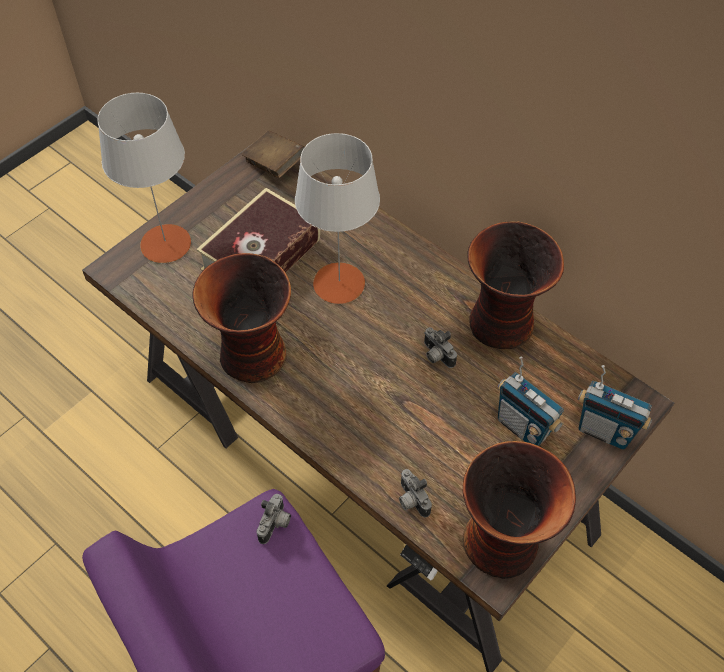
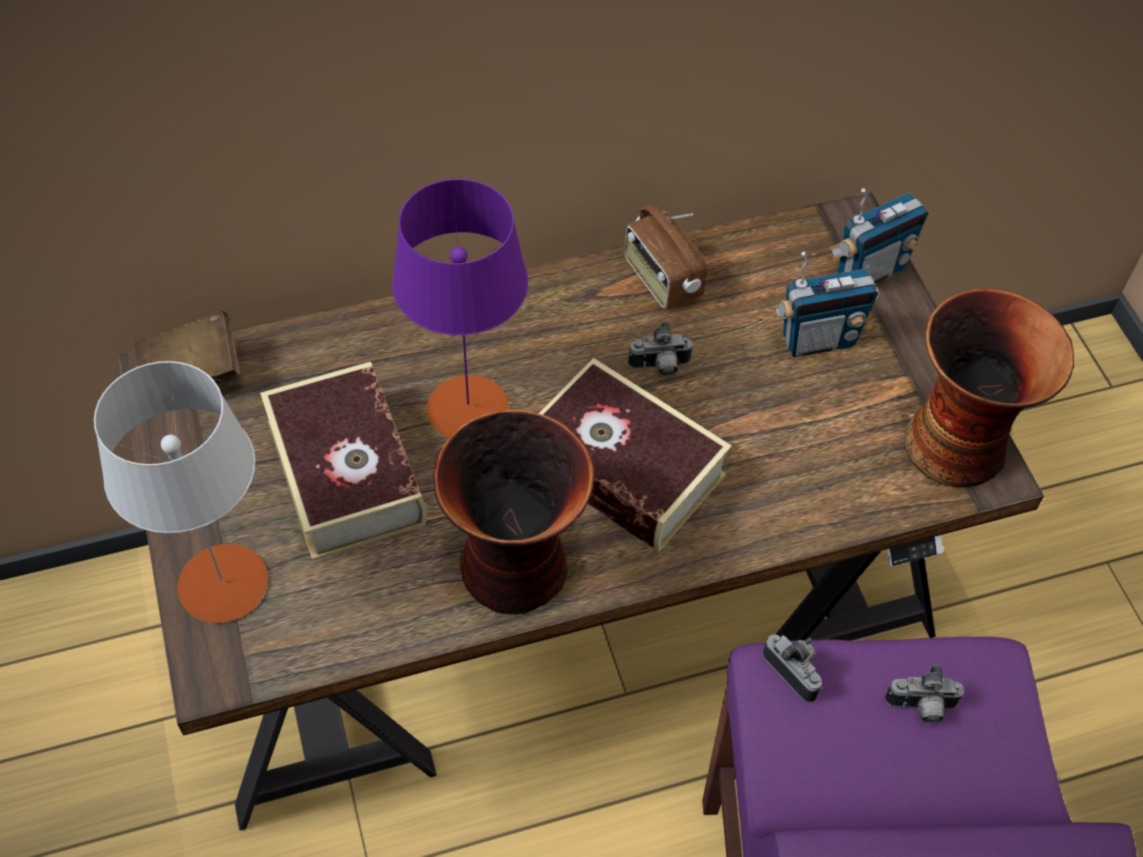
camera: 60 degrees left, 0 degrees up
grey table lamp [295,133,380,304] -> purple table lamp [392,179,528,438]
camera [399,469,432,517] -> camera moved to [885,665,964,723]
vase [467,221,564,349] -> radio [625,204,708,310]
none -> book [539,358,732,552]

